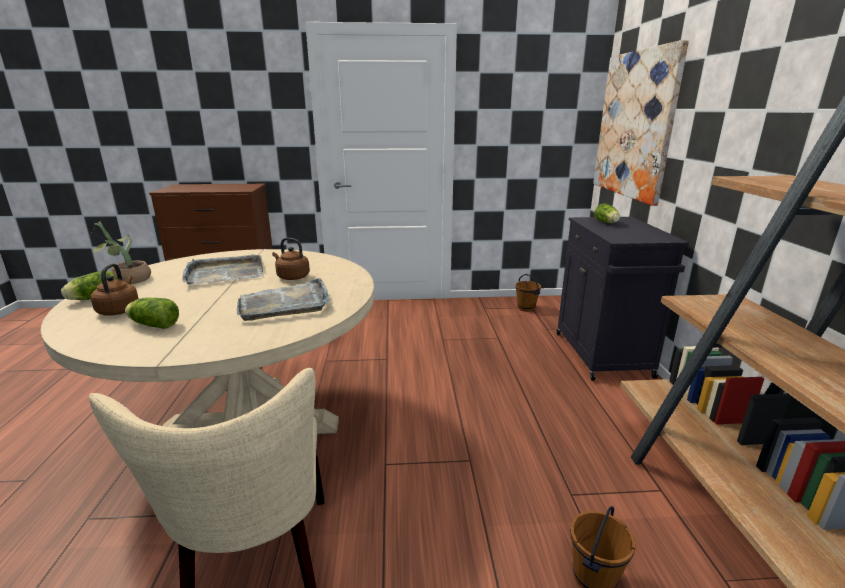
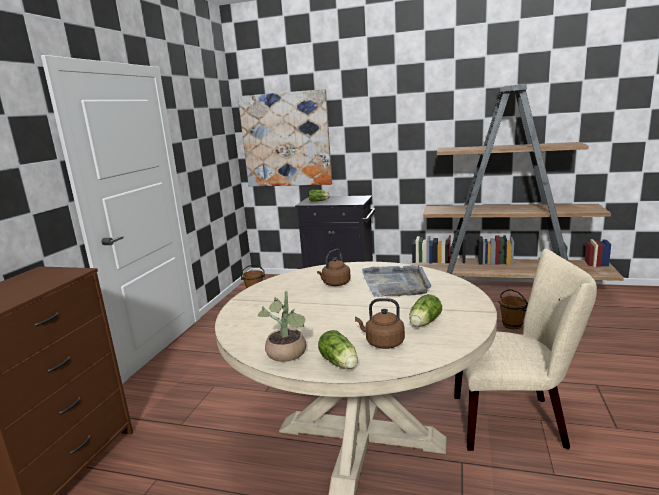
camera: 70 degrees left, 5 degrees down
grey tray [183,255,264,284] -> none

